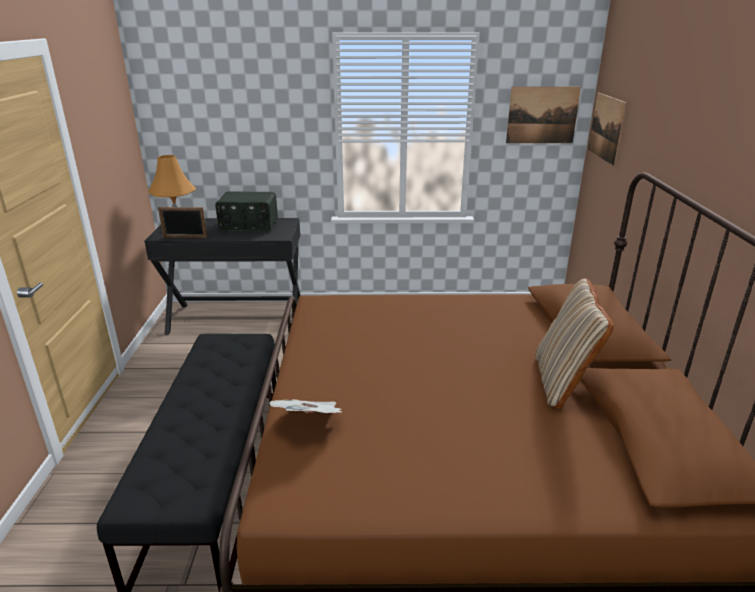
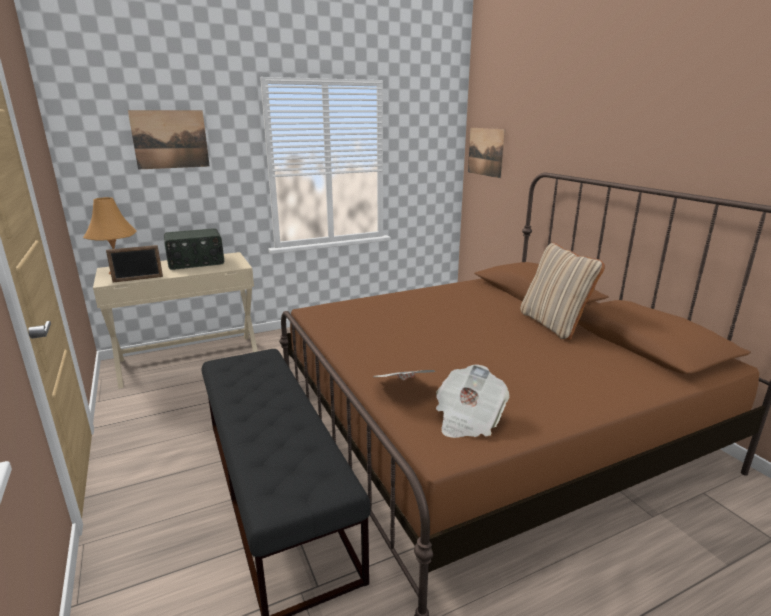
camera: 25 degrees left, 5 degrees down
black desk [144,218,301,335] -> beige desk [93,252,258,389]
picture [506,86,581,143] -> picture moved to [128,110,210,170]
none -> newspaper [436,364,510,438]

